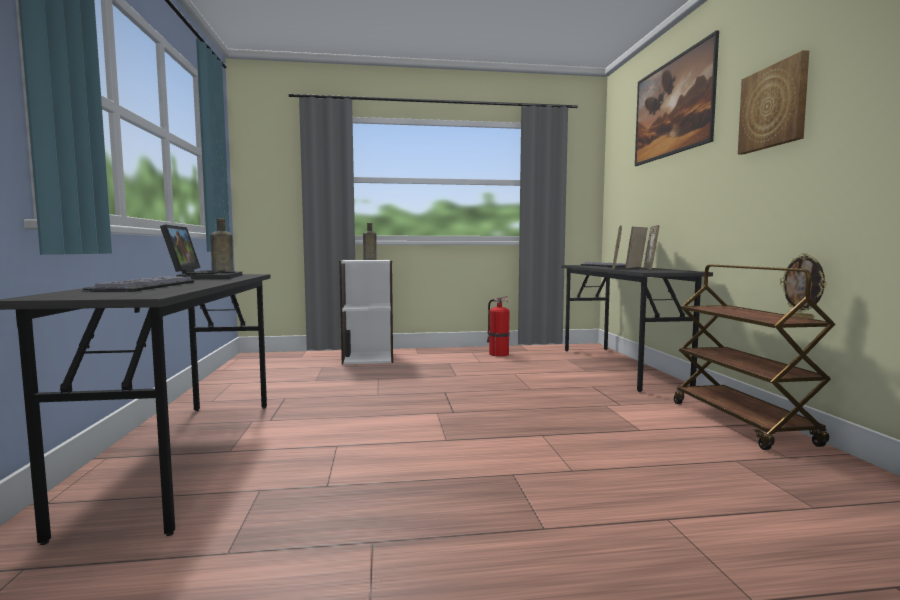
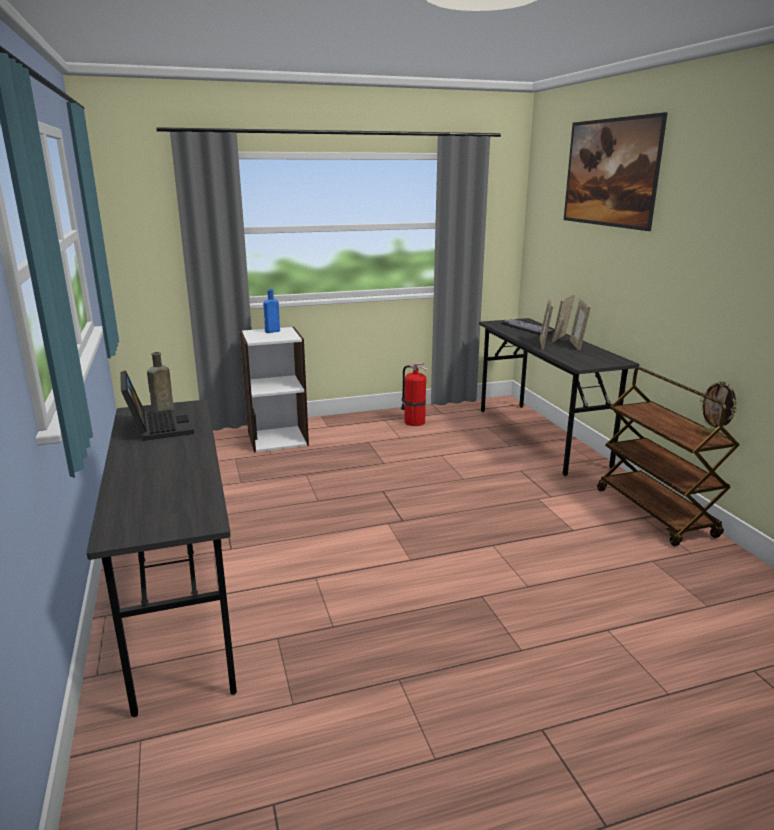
camera: 10 degrees left, 15 degrees up
keyboard [83,276,194,292] -> none
brown bottle [363,223,377,260] -> blue bottle [263,289,280,333]
picture [738,50,809,154] -> none

